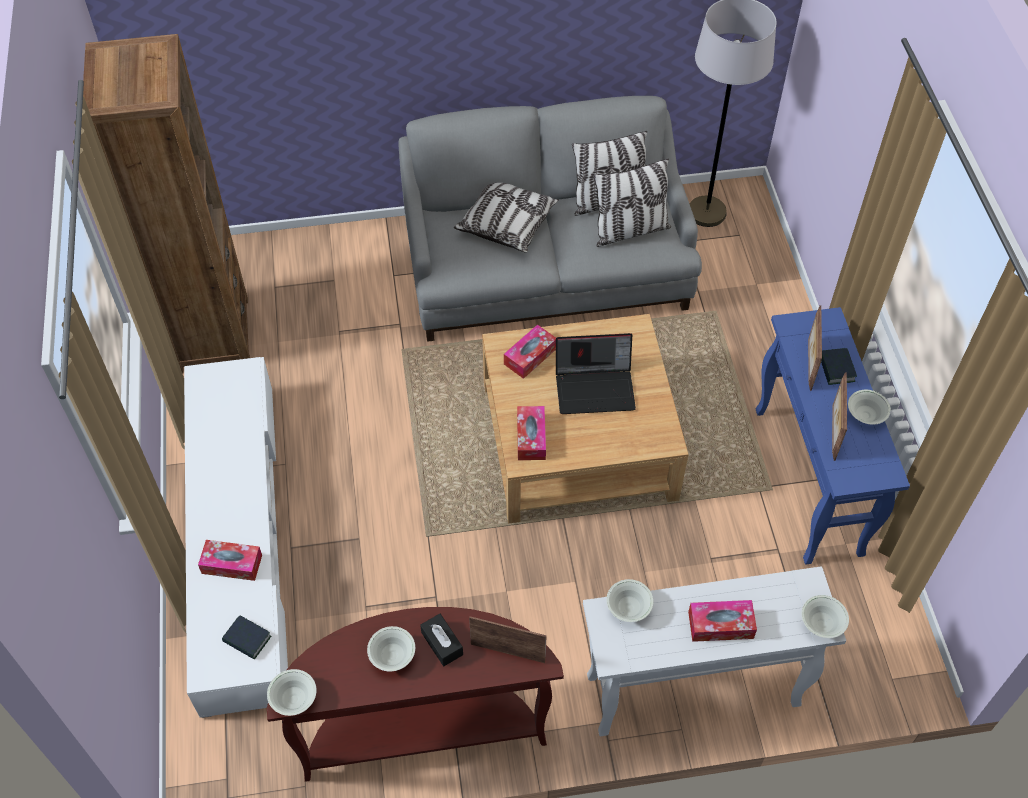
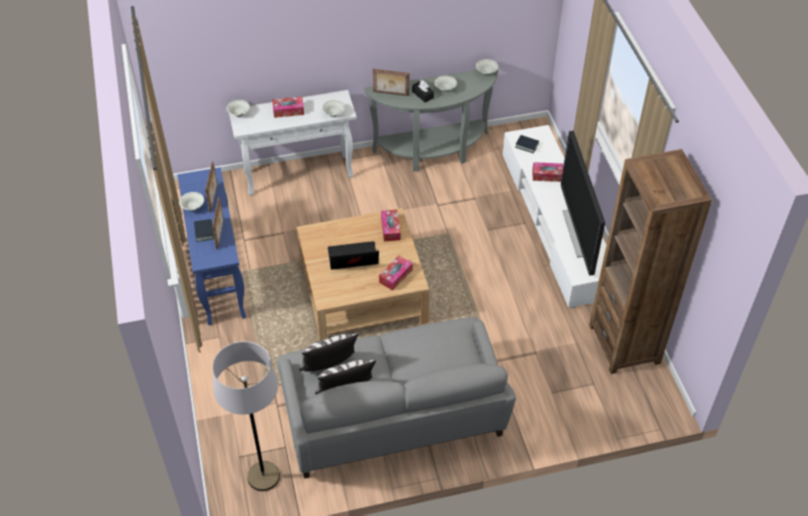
camera: 175 degrees right, 5 degrees down
brown console table [267,607,564,782] -> grey console table [364,69,498,172]
pillow [454,183,559,253] -> none
none -> television [561,131,605,276]

